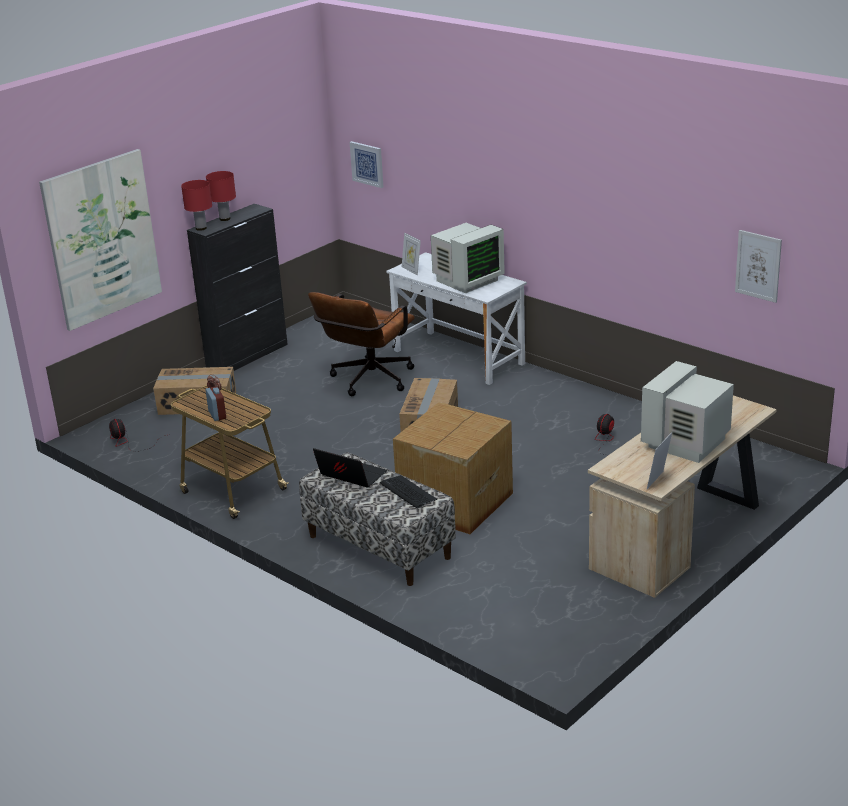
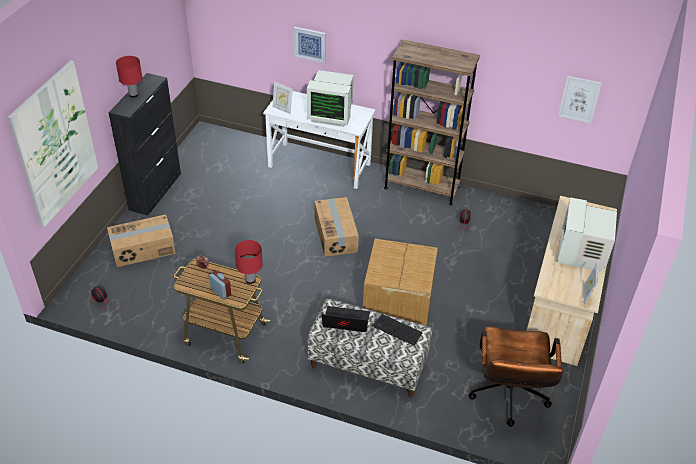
camera: 25 degrees left, 15 degrees up
red table lamp [181,180,212,231] -> red table lamp moved to [235,240,263,284]
brown office chair [308,292,415,396] -> brown office chair moved to [468,327,564,427]
picture [350,141,383,188] -> picture moved to [294,27,326,63]
monitor [431,223,505,293] -> monitor turned 75 degrees clockwise [307,70,354,127]
none -> brown bookcase [384,40,480,205]

